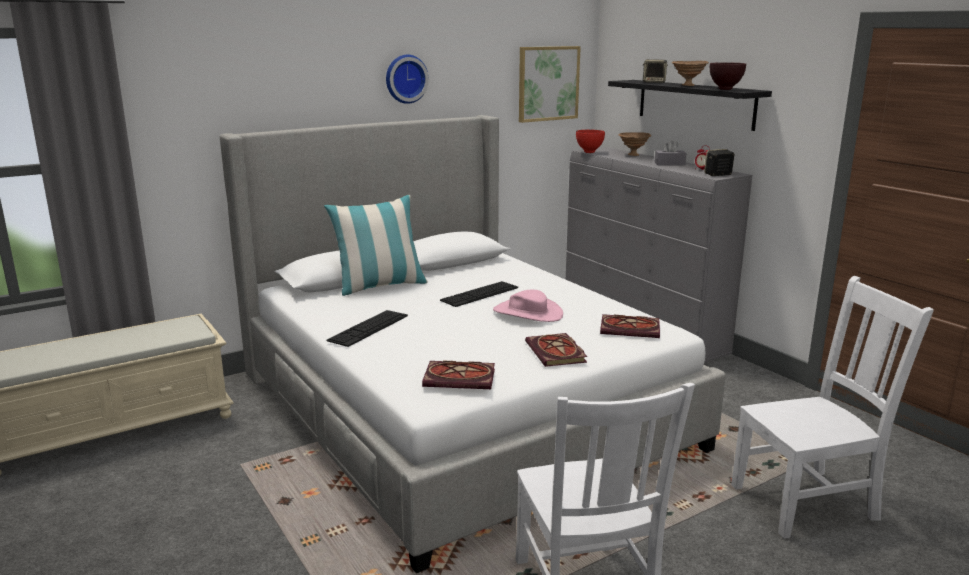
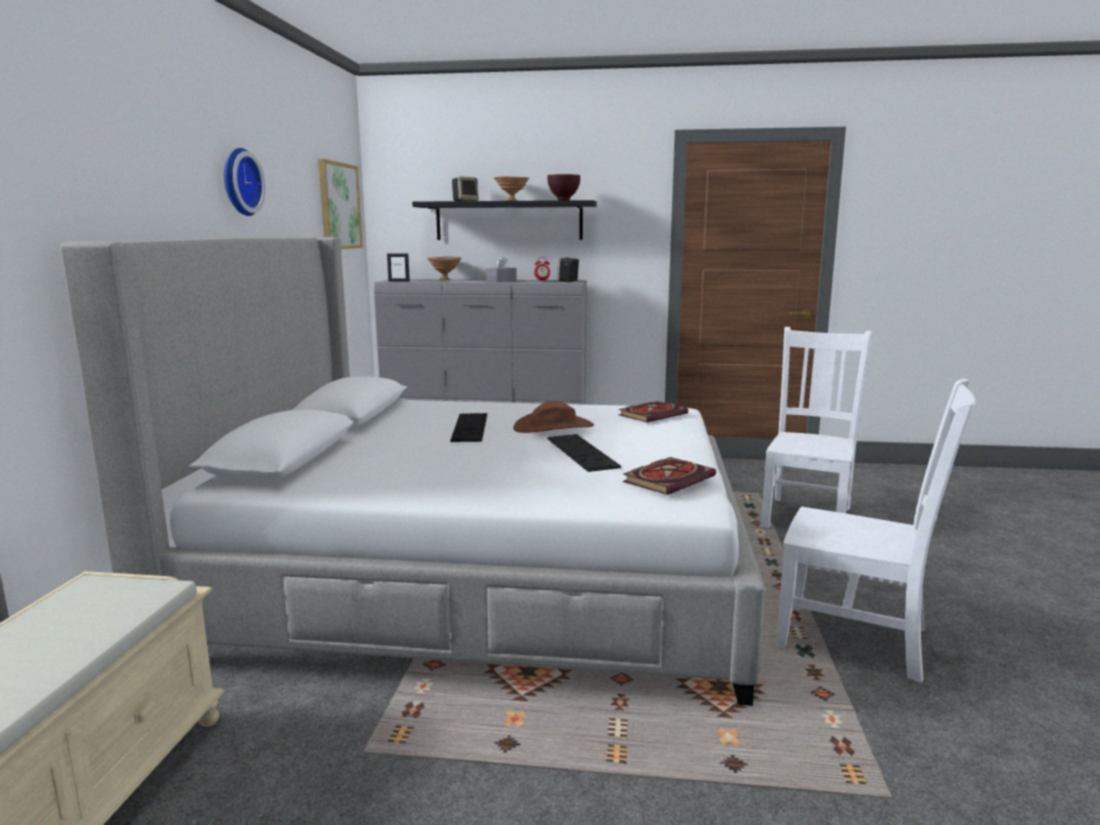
camera: 50 degrees left, 5 degrees down
pillow [324,195,428,296] -> none
keyboard [326,310,408,347] -> keyboard moved to [547,434,621,472]
pink hat [493,290,563,322] -> brown hat [513,401,594,433]
book [525,333,587,367] -> none
red bowl [576,130,605,153] -> picture frame [387,253,410,282]

